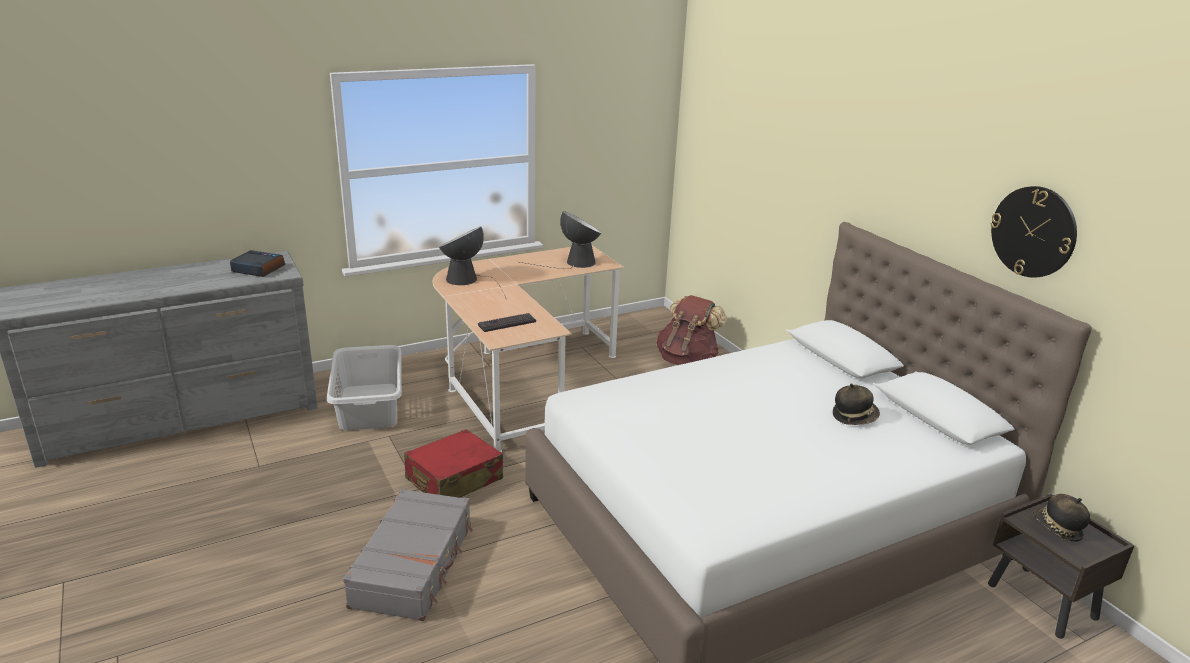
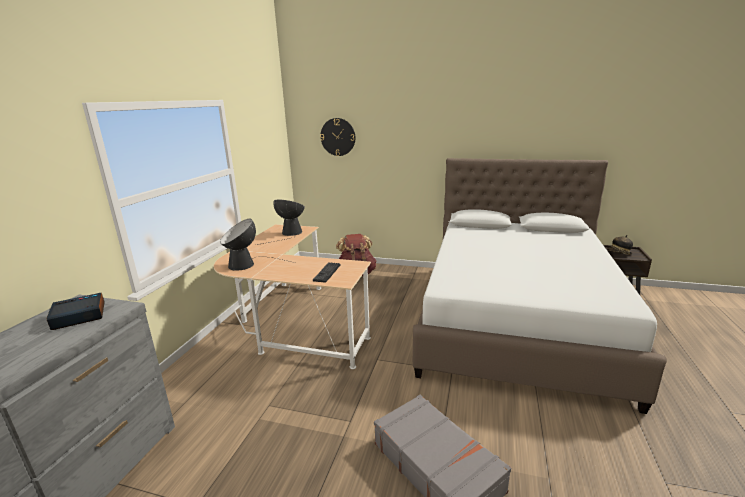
camera: 45 degrees left, 5 degrees down
grey laundry basket [327,345,402,430] -> none
red suitcase [404,429,503,498] -> none
hat [833,383,880,425] -> none
wall clock [991,186,1077,278] -> wall clock moved to [320,118,355,156]

